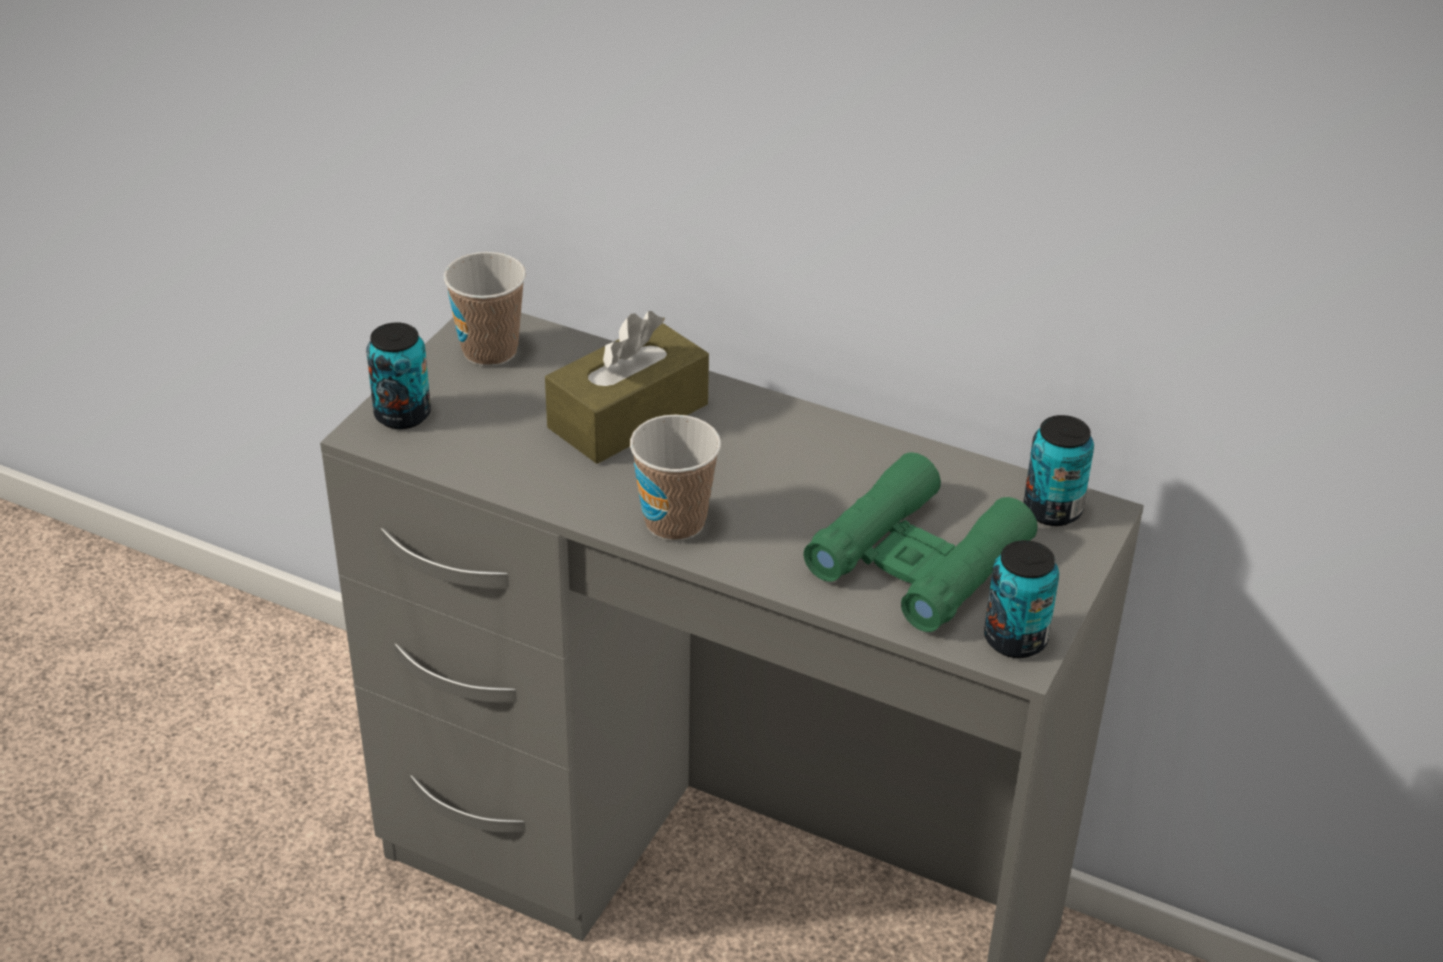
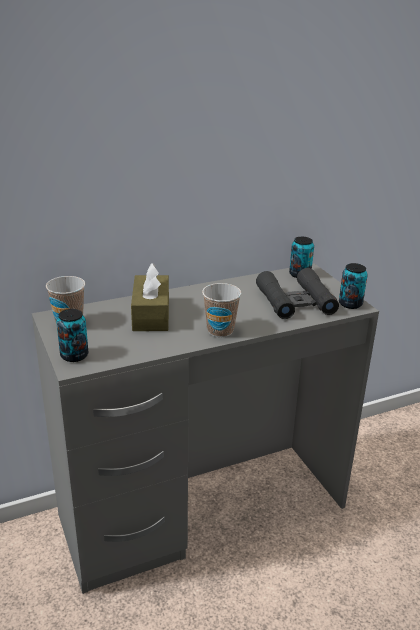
camera: 50 degrees left, 10 degrees down
green binoculars [804,452,1037,632] -> black binoculars [256,268,339,319]

